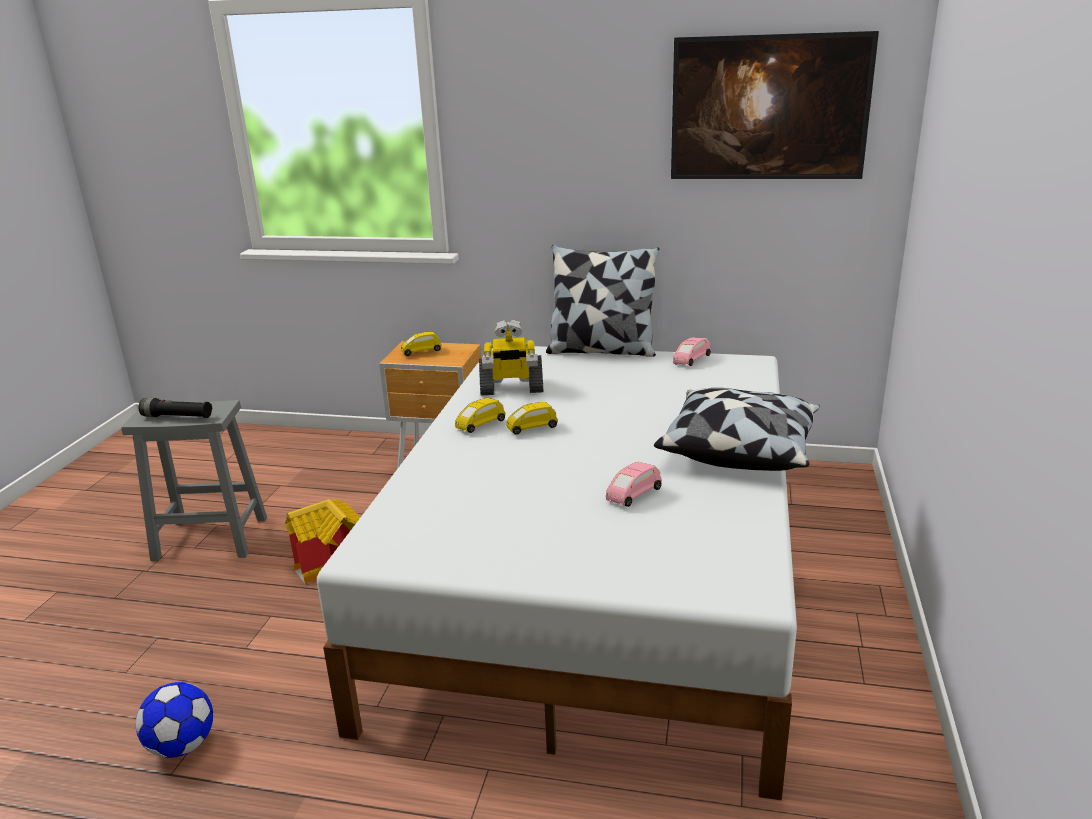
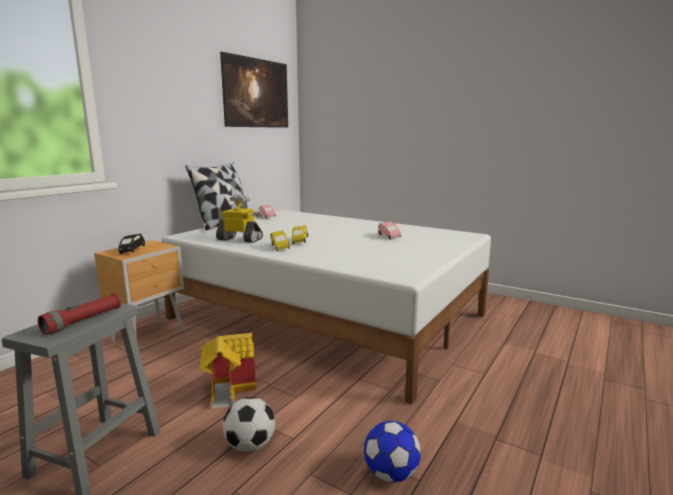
camera: 70 degrees left, 10 degrees down
black flashlight [139,398,213,418] -> red flashlight [38,293,121,335]
yellow toy car [401,332,442,356] -> black toy car [118,234,145,254]
toy robot [479,319,543,396] -> toy robot turned 90 degrees counterclockwise [216,194,263,243]
pillow [654,388,820,471] -> none
none -> football [223,397,275,452]

